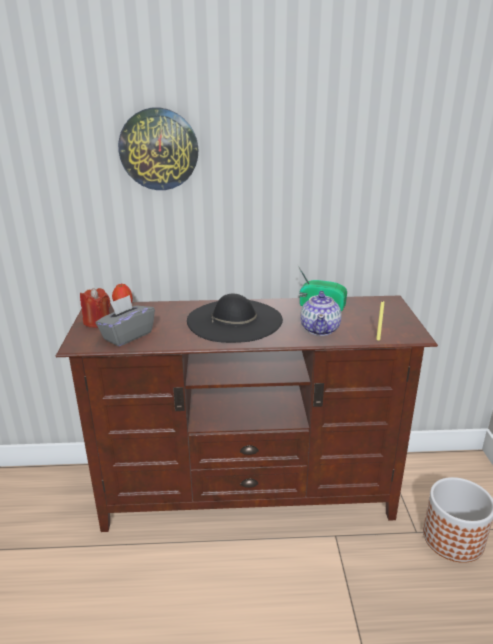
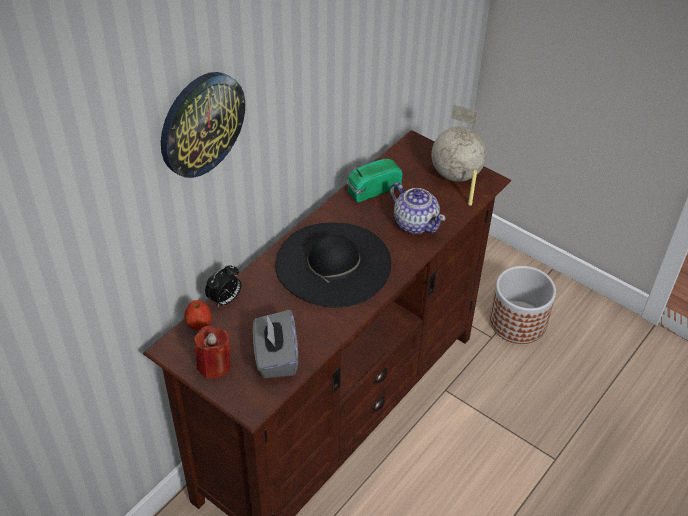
camera: 50 degrees left, 20 degrees up
none -> alarm clock [205,265,241,308]
none -> globe [431,104,487,182]

